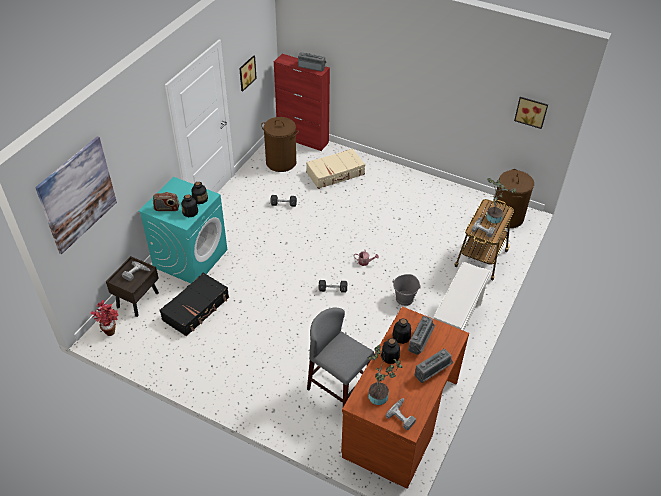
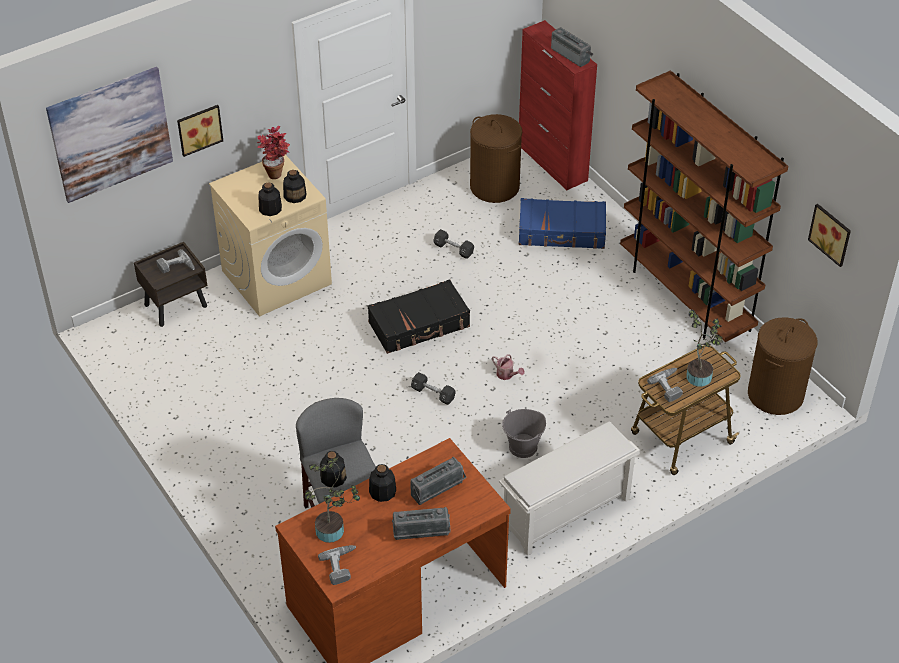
camera: 30 degrees right, 0 degrees up
potted plant [91,300,118,336] -> potted plant moved to [257,126,290,179]
turquoise washing machine [138,177,227,283] -> beige washing machine [209,155,332,317]
radio [153,192,179,211] -> none
black suitcase [159,272,229,336] -> black suitcase moved to [368,279,470,354]
picture [239,55,257,91] -> picture moved to [177,105,223,157]
beige suitcase [306,148,365,189] -> blue suitcase [519,198,606,249]
bottle [392,318,411,344] -> bottle moved to [320,451,347,487]
none -> brown bookcase [620,70,788,342]

